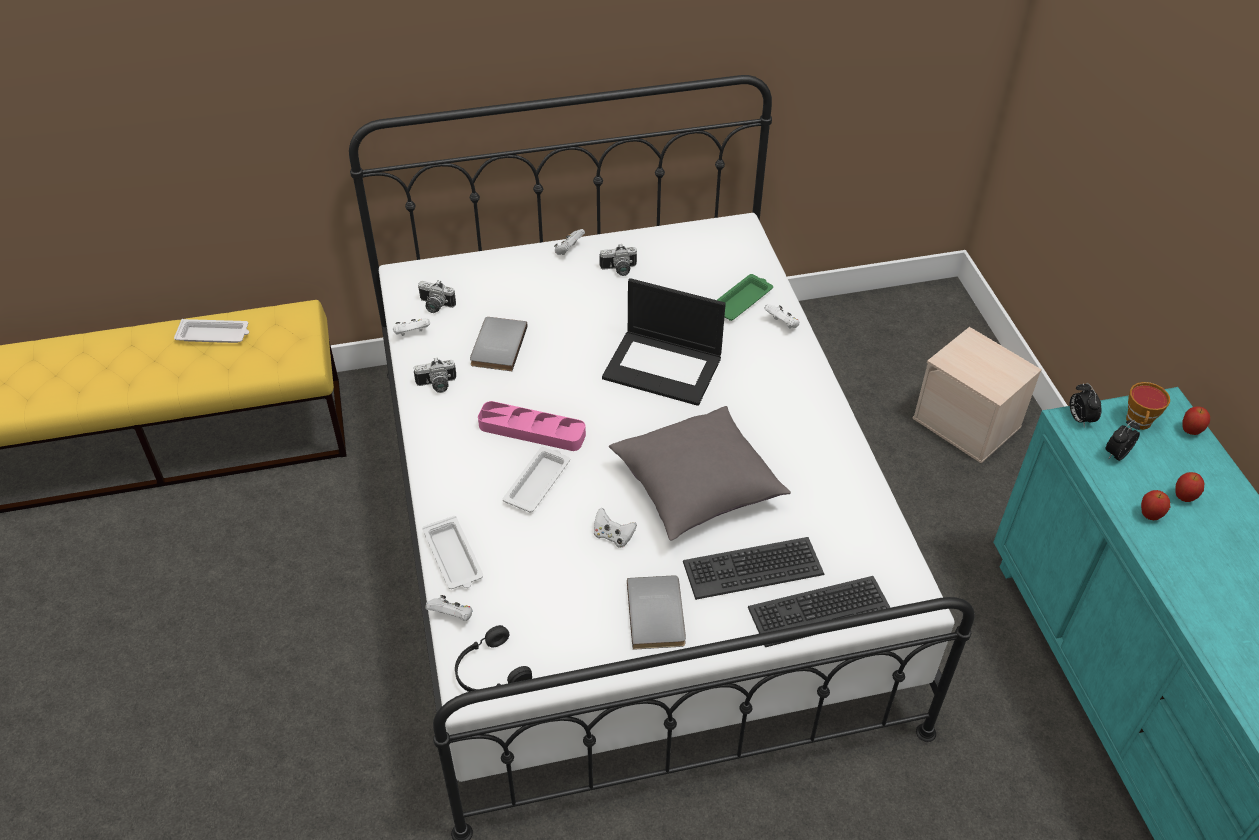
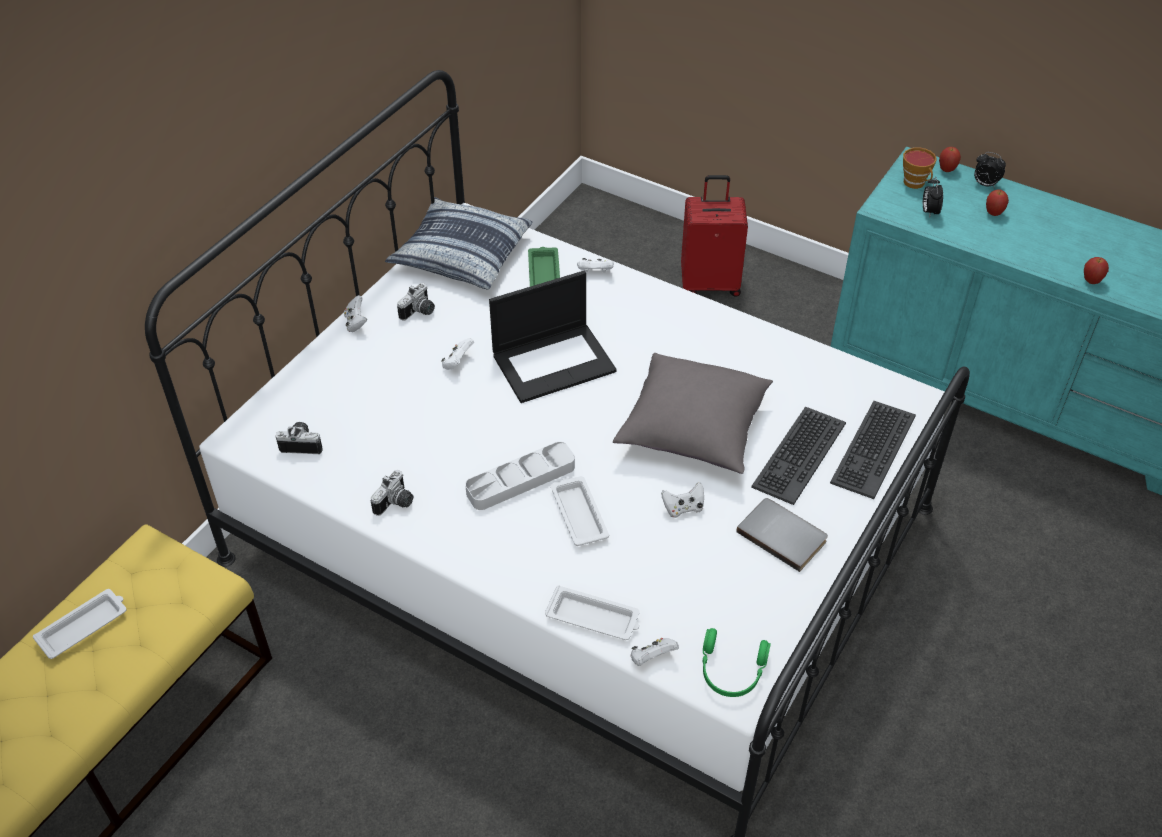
camera: 45 degrees left, 0 degrees up
white game controller [393,318,430,336] -> white game controller moved to [441,338,474,370]
camera [418,281,456,313] -> camera turned 150 degrees counterclockwise [276,422,323,454]
black headphones [455,625,532,692] -> green headphones [702,628,771,697]
grey book [470,317,528,371] -> none
pink tray [478,401,586,451] -> grey tray [465,442,575,510]
beige storage box [912,327,1042,463] -> red suitcase [681,175,748,297]
alarm clock [1070,383,1101,428] -> alarm clock moved to [974,152,1006,188]
apple [1141,490,1170,520] -> apple moved to [1084,257,1109,284]
none -> pillow [385,197,532,289]

